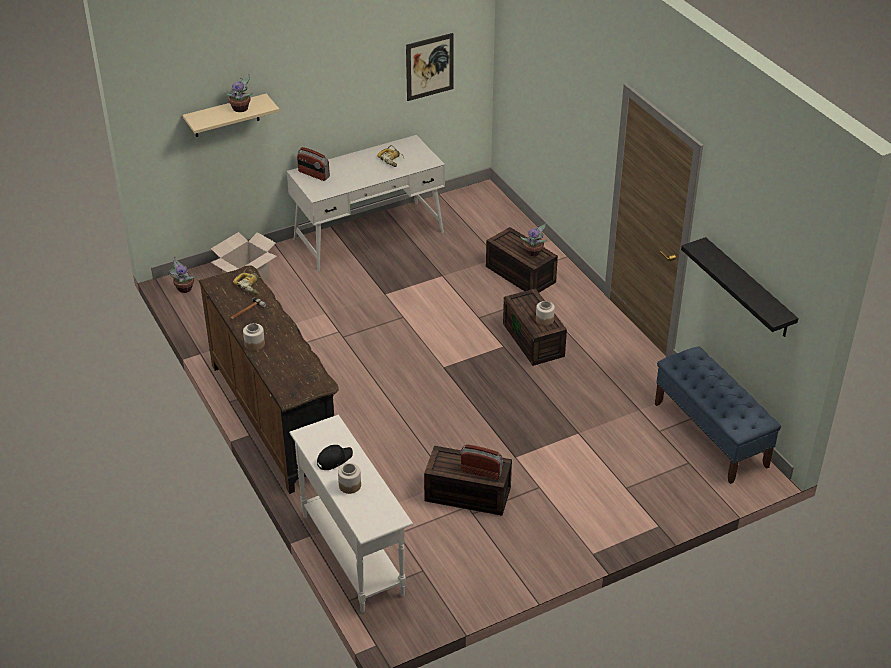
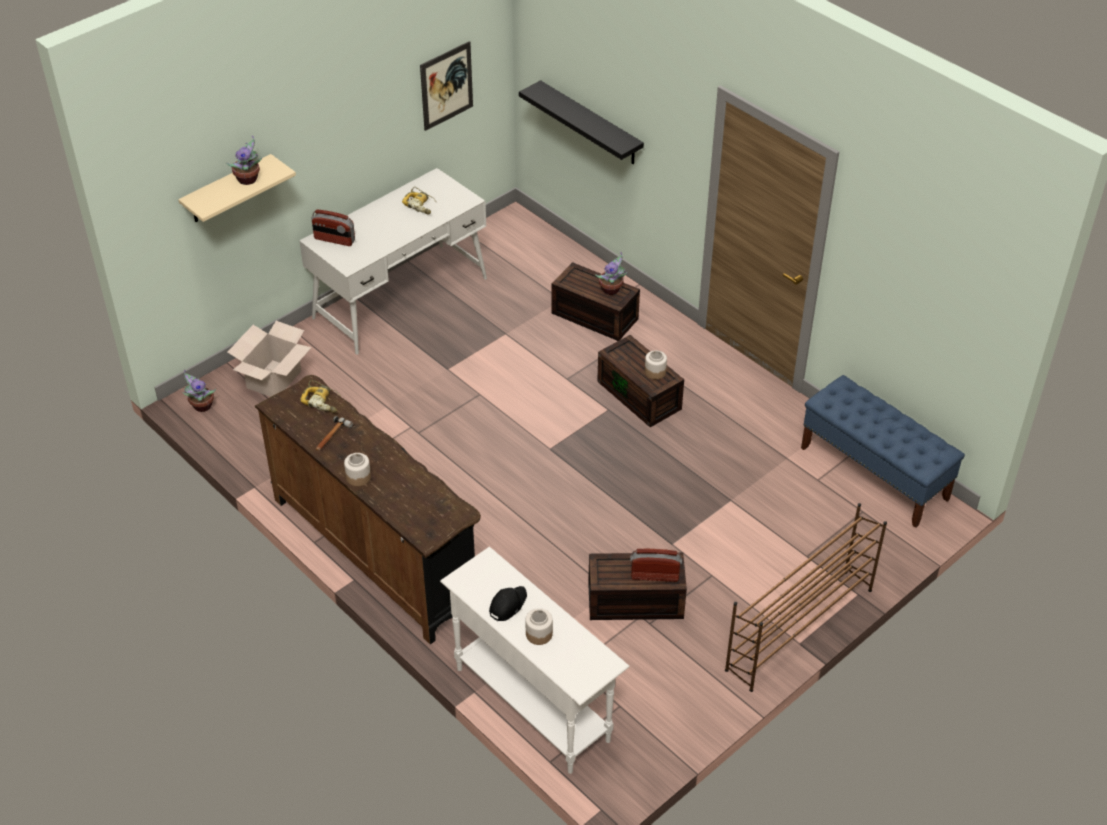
camera: 15 degrees left, 5 degrees up
black shelf [681,237,798,337] -> black shelf moved to [519,80,644,164]
none -> brown shoe rack [725,503,887,692]

